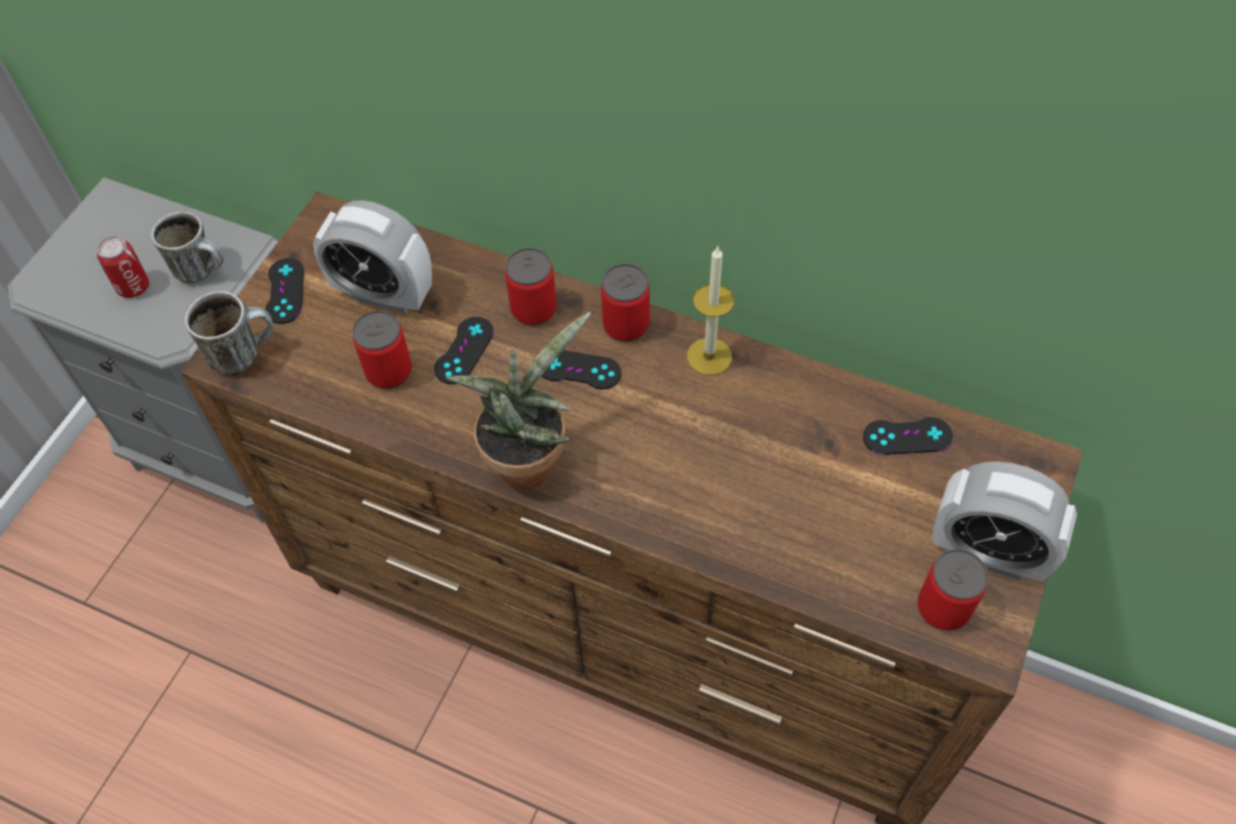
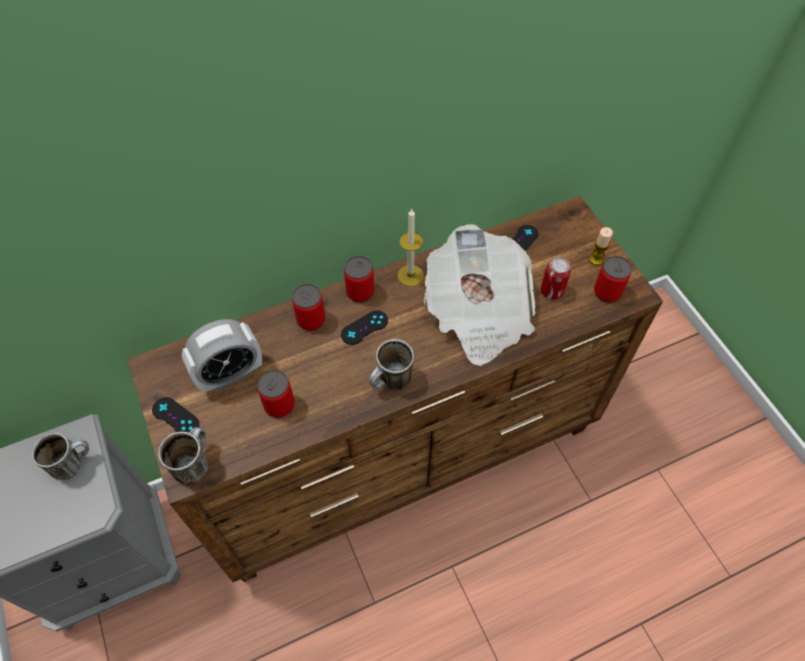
camera: 50 degrees left, 0 degrees up
can [97,236,150,298] -> can moved to [541,257,571,300]
black game controller [434,317,494,384] -> none
potted plant [446,312,591,490] -> mug [369,339,414,390]
alarm clock [932,462,1077,581] -> candle [589,227,613,265]
none -> newspaper [424,224,535,366]

